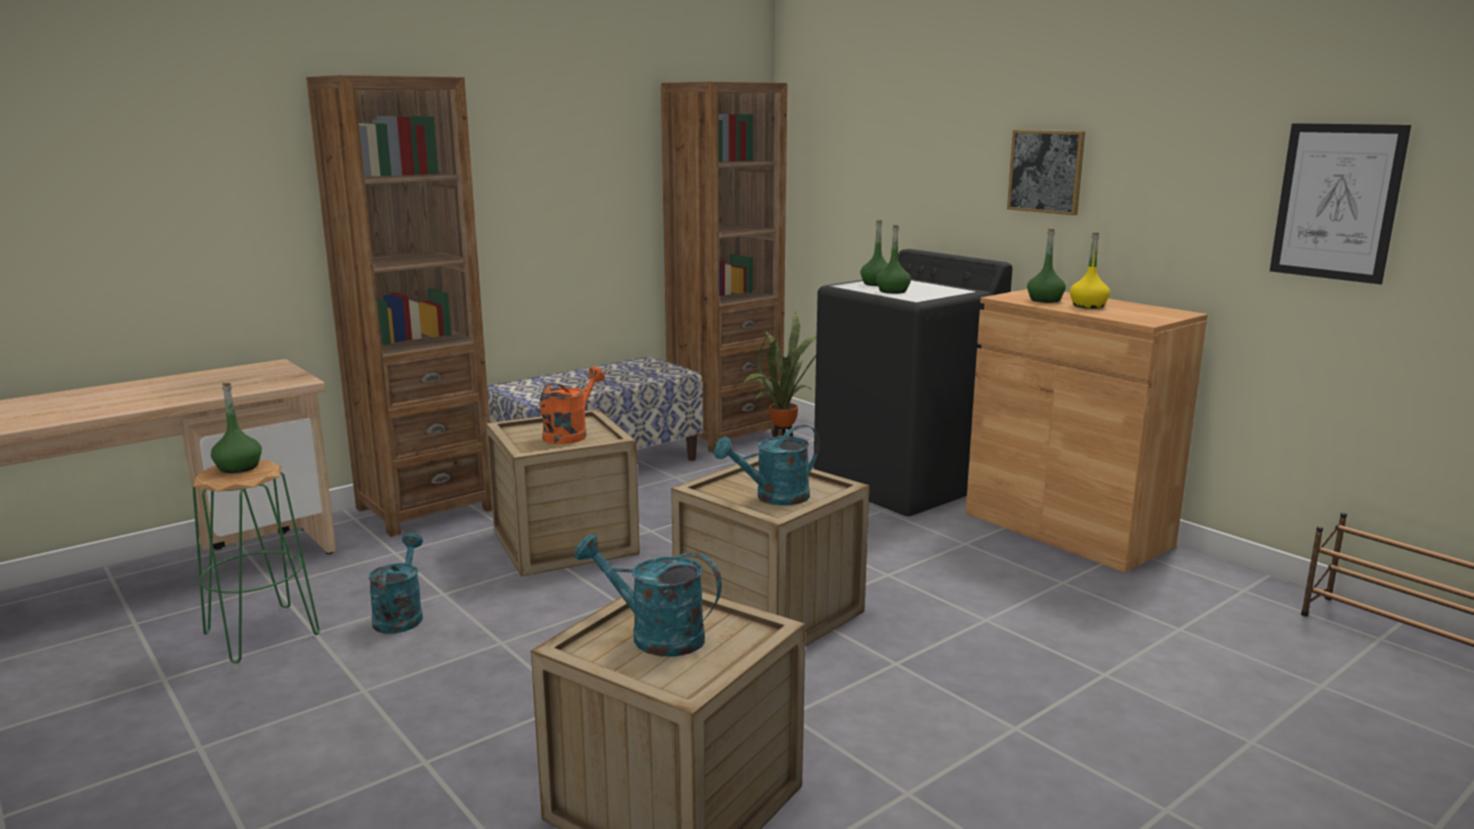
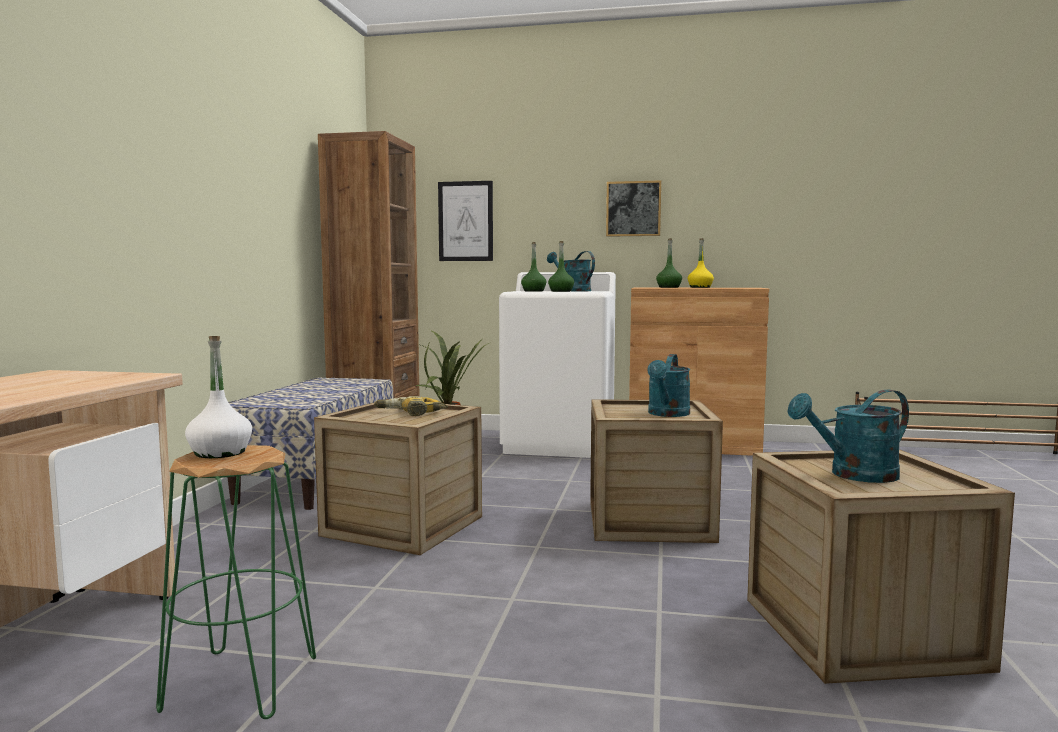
camera: 40 degrees left, 10 degrees down
green bottle [211,382,262,473] -> white bottle [185,336,252,458]
brown bookcase [306,75,492,537] -> none
turquoise watering can [368,533,423,634] -> turquoise watering can moved to [547,251,595,291]
orange watering can [540,367,605,444] -> power drill [374,396,448,416]
black washing machine [814,249,1012,516] -> white washing machine [499,272,616,458]
picture [1270,123,1411,284] -> picture moved to [438,181,493,261]

